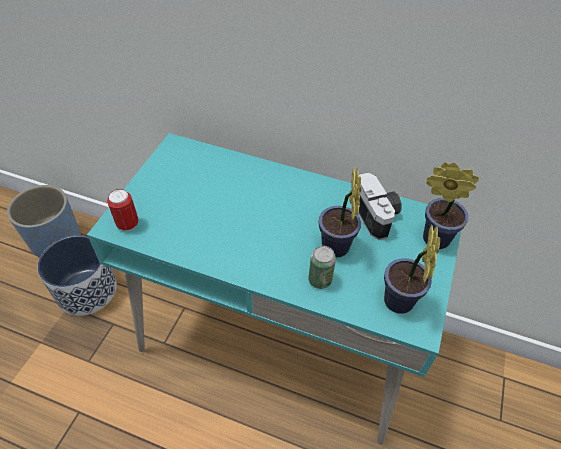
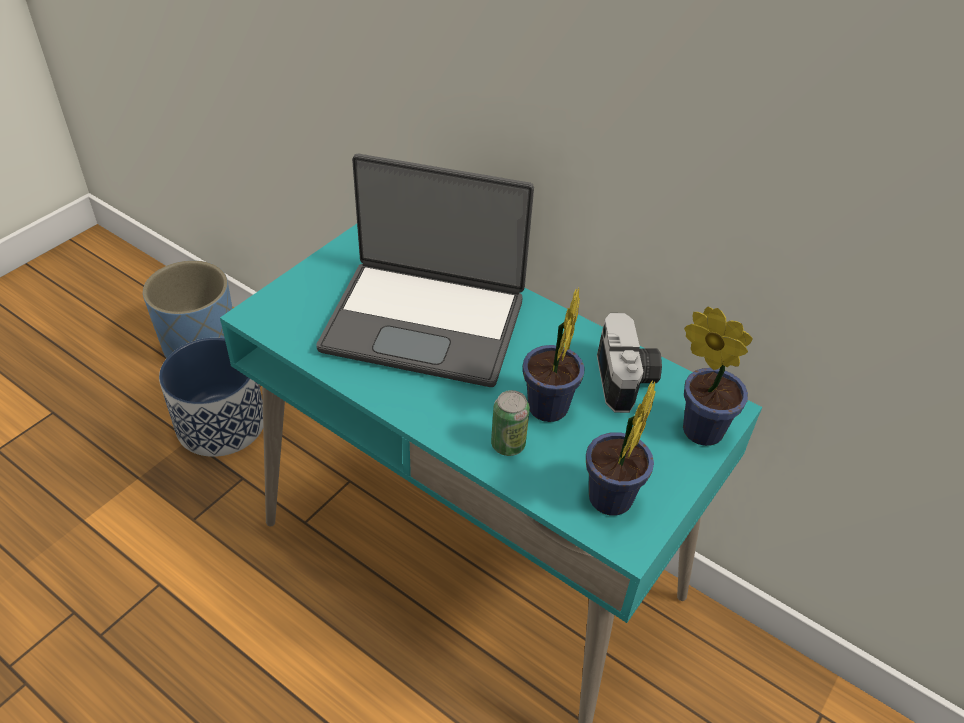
camera: 15 degrees right, 5 degrees down
can [107,189,139,231] -> none
none -> laptop [317,154,534,387]

